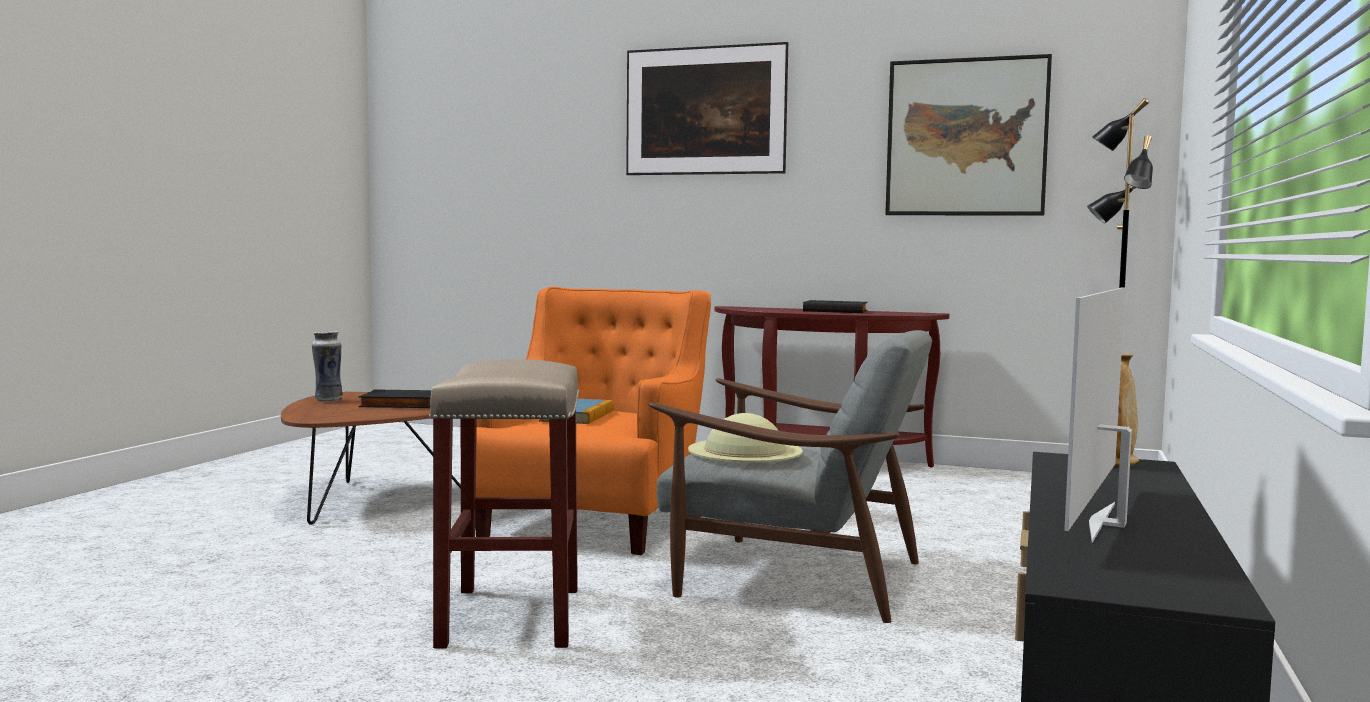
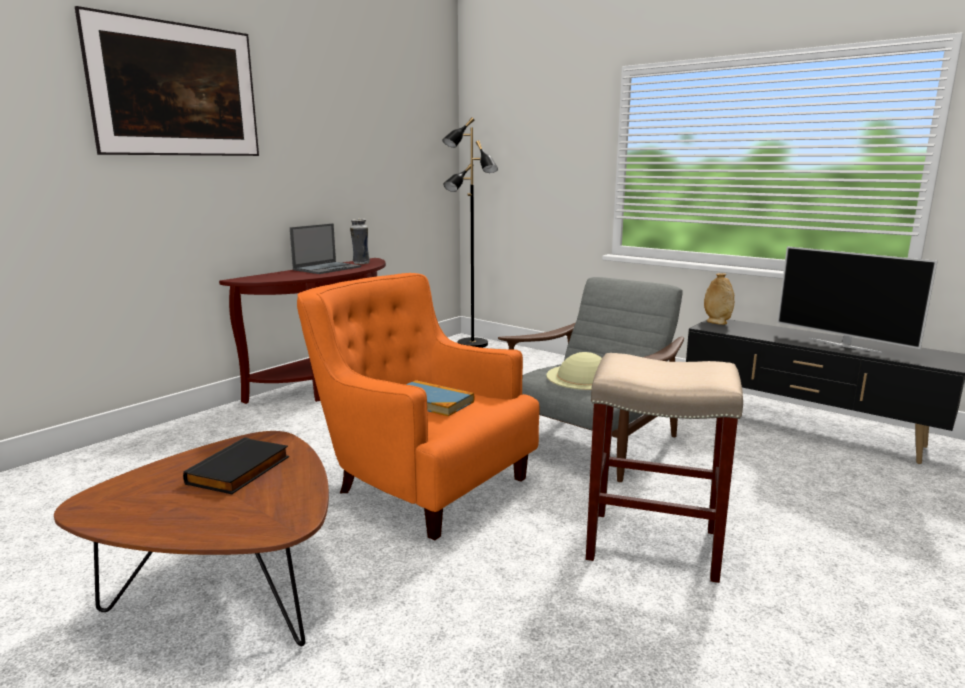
camera: 70 degrees left, 10 degrees up
vase [312,331,343,402] -> vase moved to [350,219,370,264]
black book [803,300,868,313] -> laptop [290,223,361,274]
picture [885,54,1052,216] -> none

